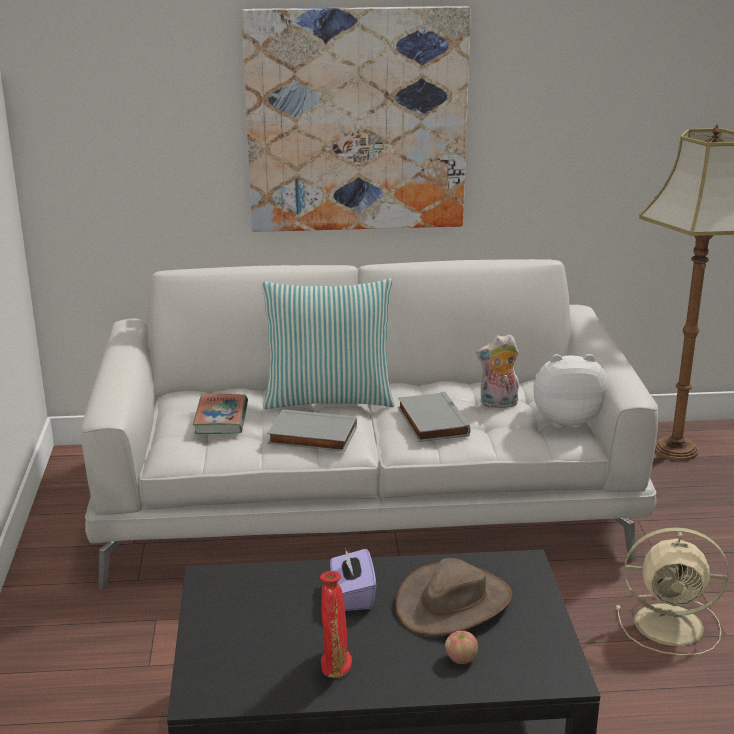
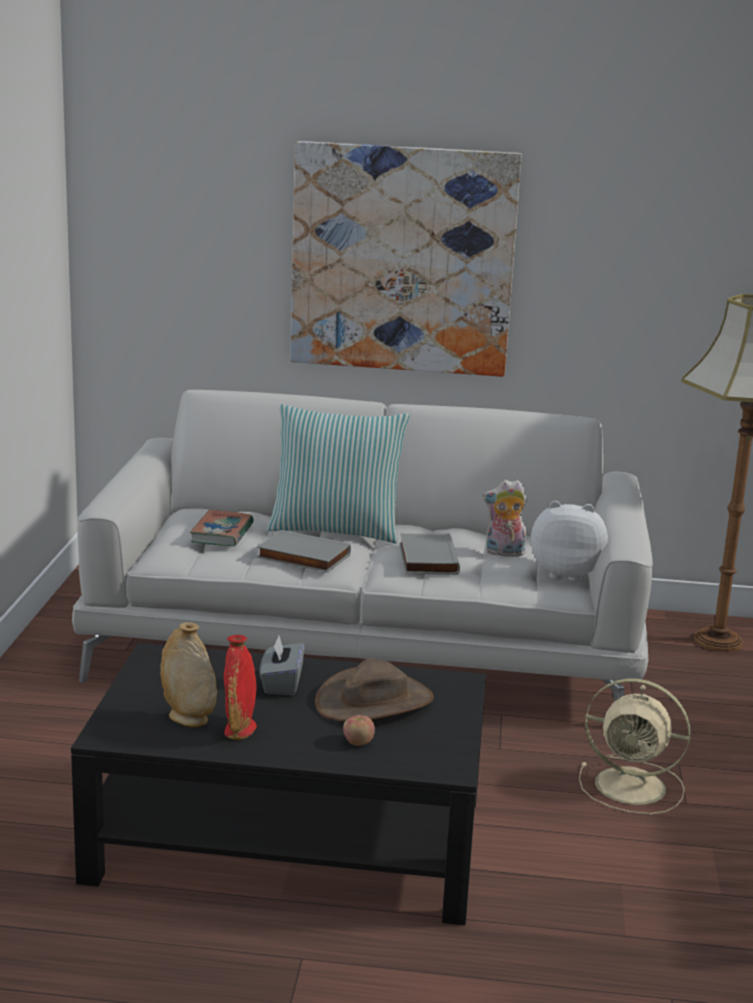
camera: 10 degrees right, 5 degrees down
purple tissue box [330,547,376,611] -> grey tissue box [260,636,304,695]
none -> beige vase [160,622,217,727]

